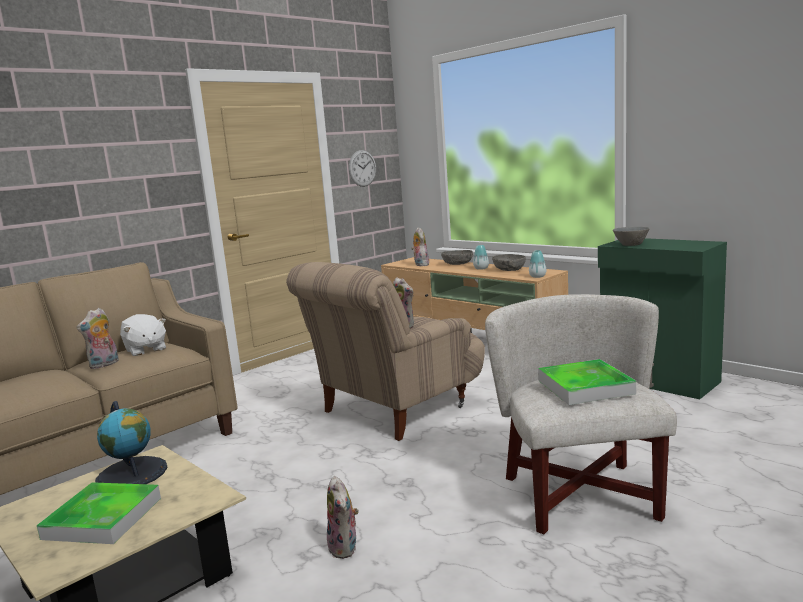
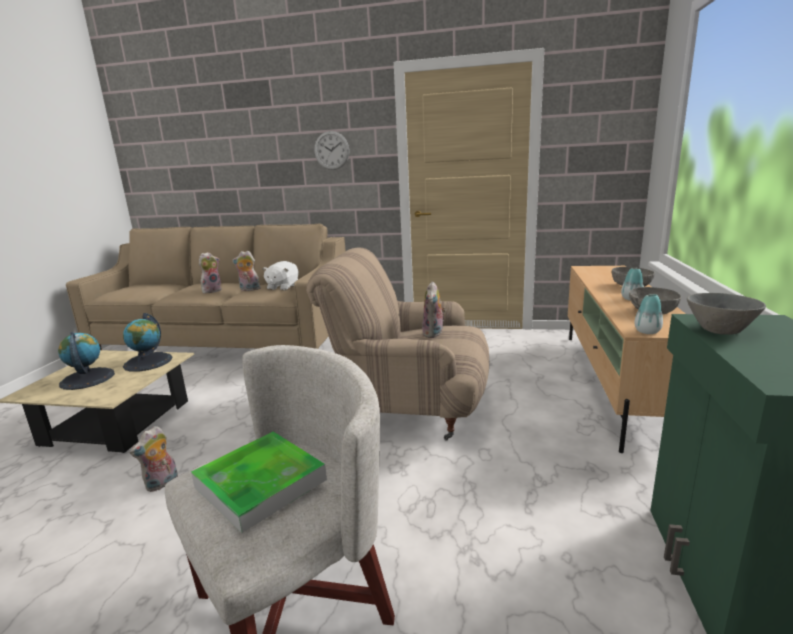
camera: 55 degrees right, 5 degrees up
tray [37,482,161,544] -> globe [58,332,115,390]
wall clock [349,150,376,187] -> wall clock moved to [314,131,349,170]
plush toy [411,228,429,266] -> plush toy moved to [199,252,222,294]

